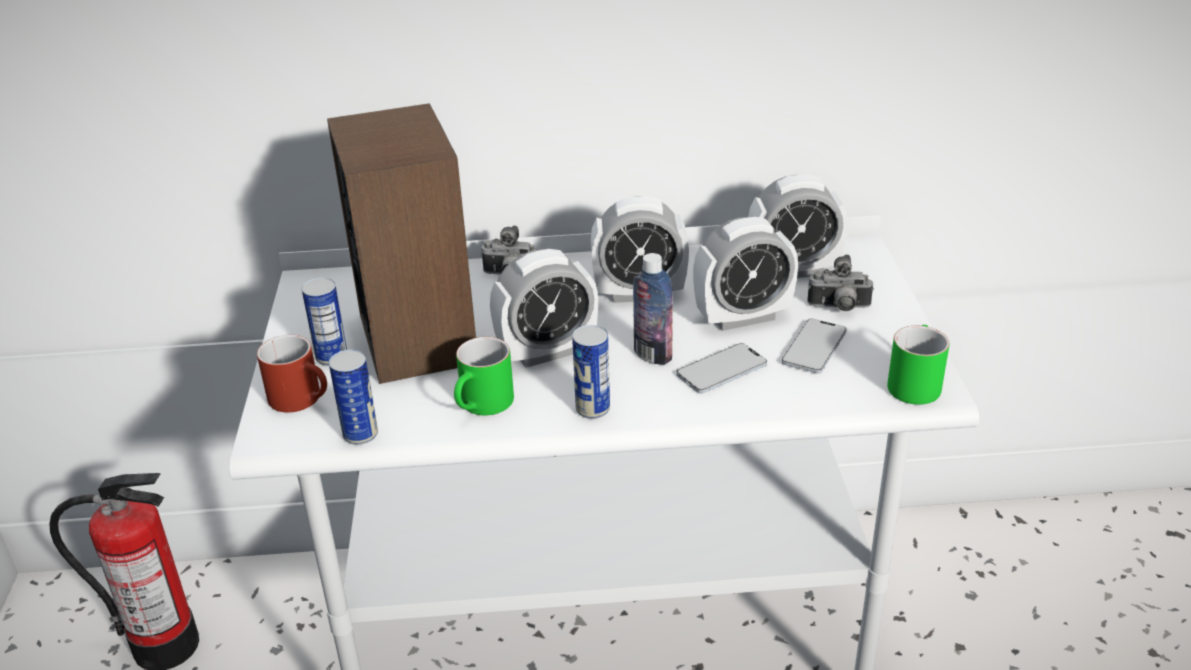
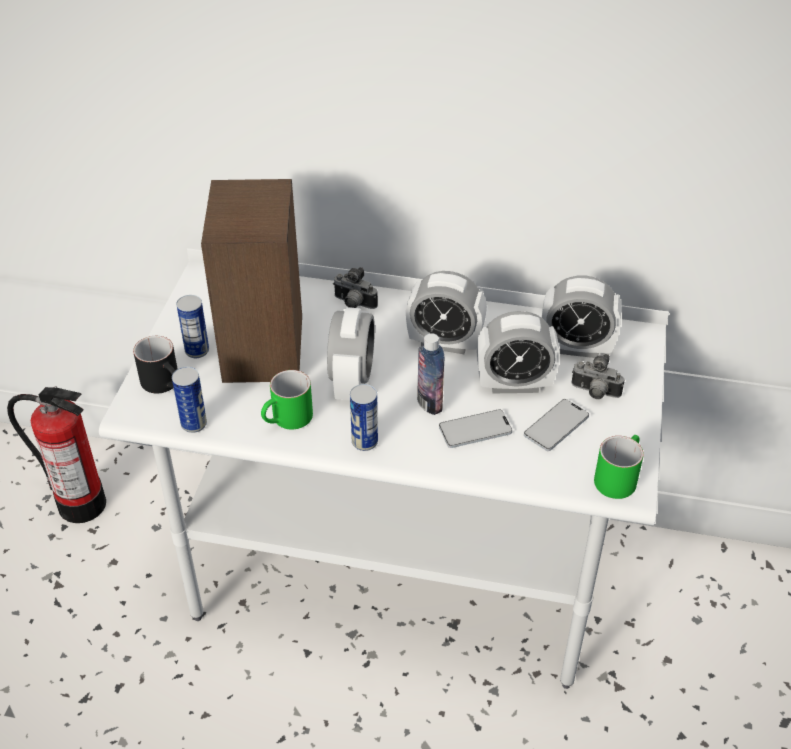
camera: 15 degrees right, 10 degrees up
red mug [257,335,327,413] -> black mug [133,336,178,394]
alarm clock [490,249,598,368] -> alarm clock turned 75 degrees counterclockwise [327,307,375,400]

